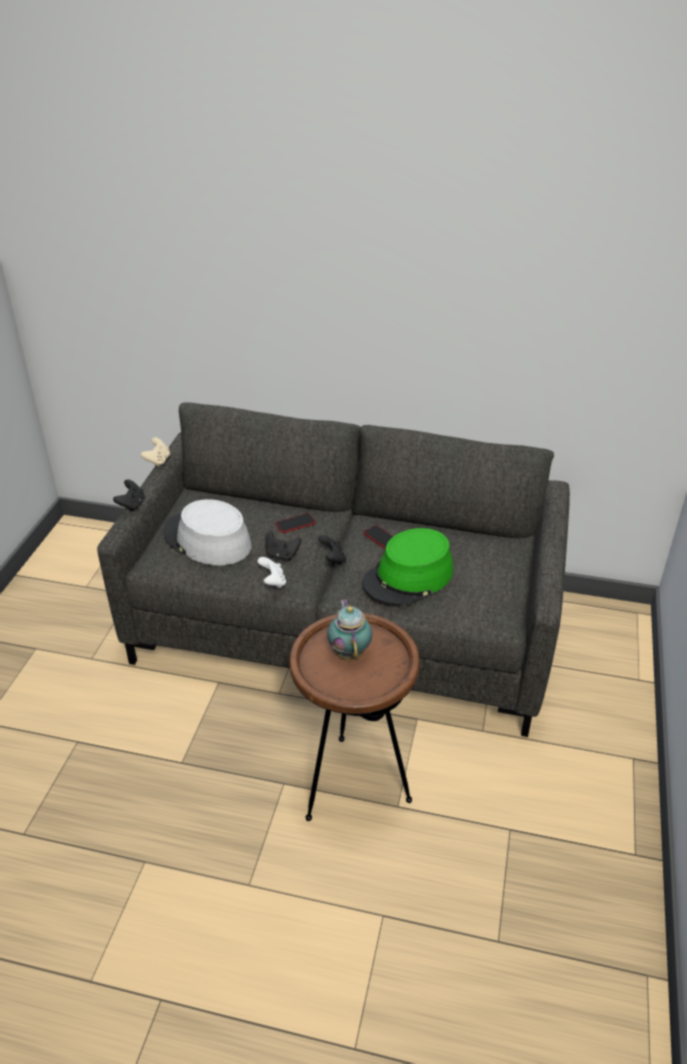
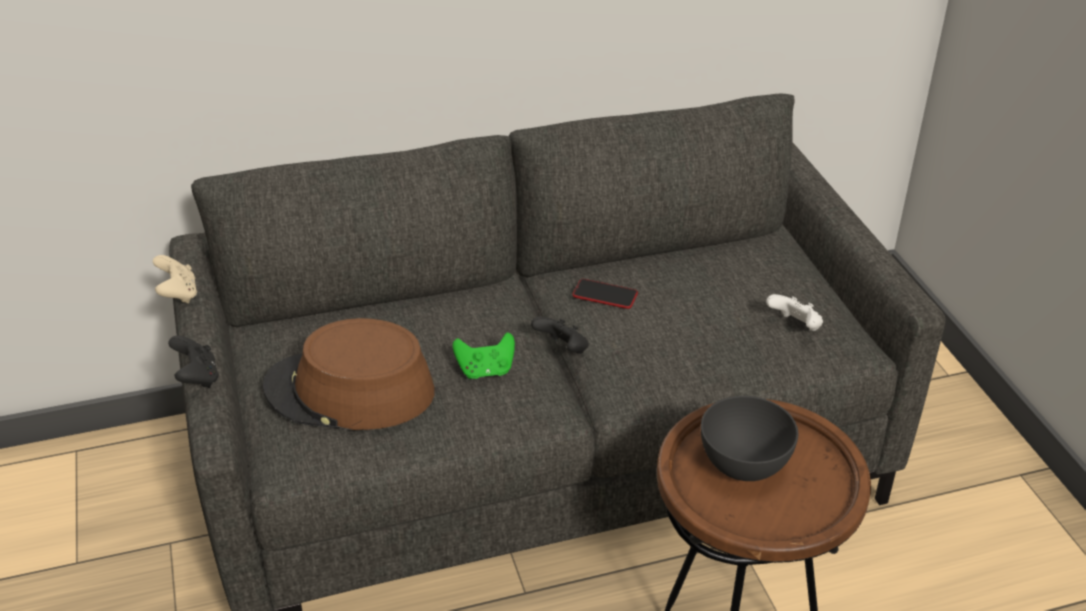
camera: 30 degrees left, 0 degrees up
grey hat [163,499,252,565] -> brown hat [263,318,435,430]
white game controller [257,557,286,588] -> white game controller moved to [766,294,823,331]
black game controller [265,531,301,561] -> green game controller [453,332,515,379]
phone [275,513,316,533] -> none
teapot [327,599,373,660] -> grey bowl [701,396,798,481]
green hat [362,528,453,605] -> none

